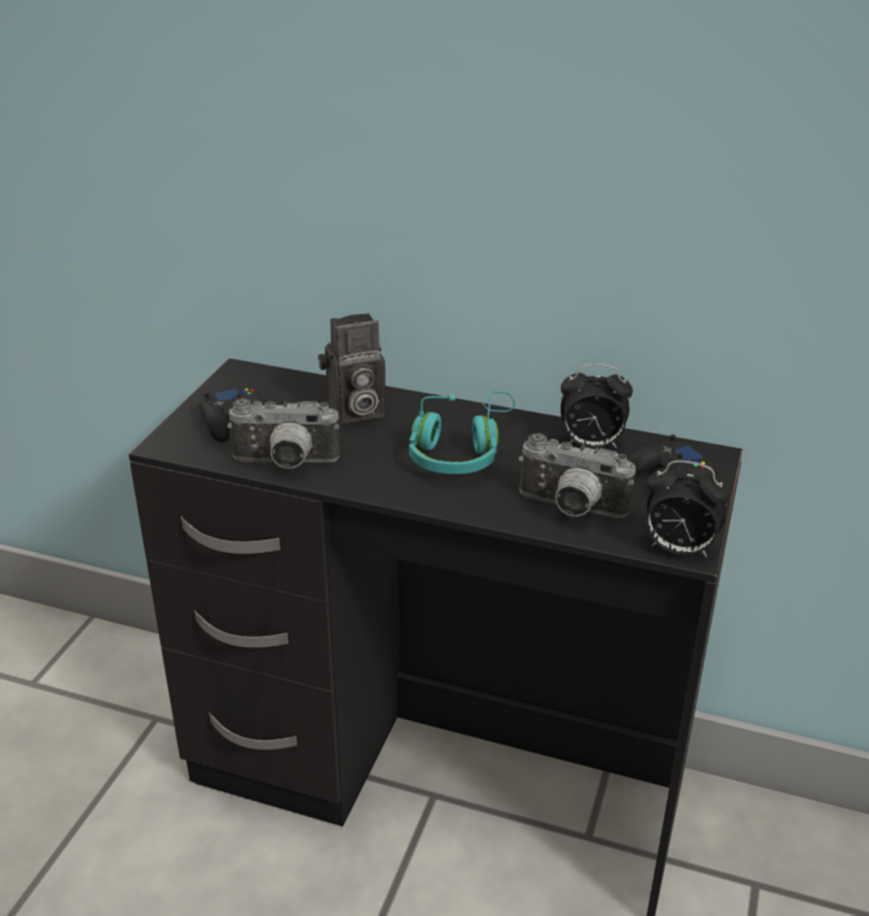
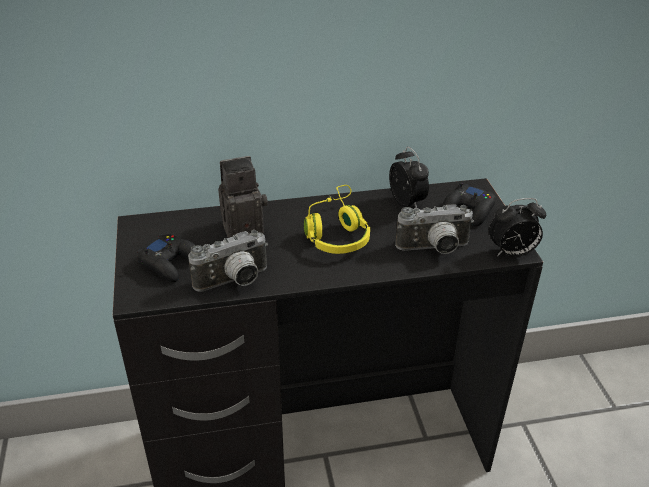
camera: 30 degrees left, 5 degrees up
camera [318,313,386,424] -> camera turned 150 degrees counterclockwise [218,156,268,238]
turquoise headphones [409,391,515,474] -> yellow headphones [304,185,370,254]
alarm clock [561,364,633,448] -> alarm clock turned 90 degrees counterclockwise [389,147,429,208]

